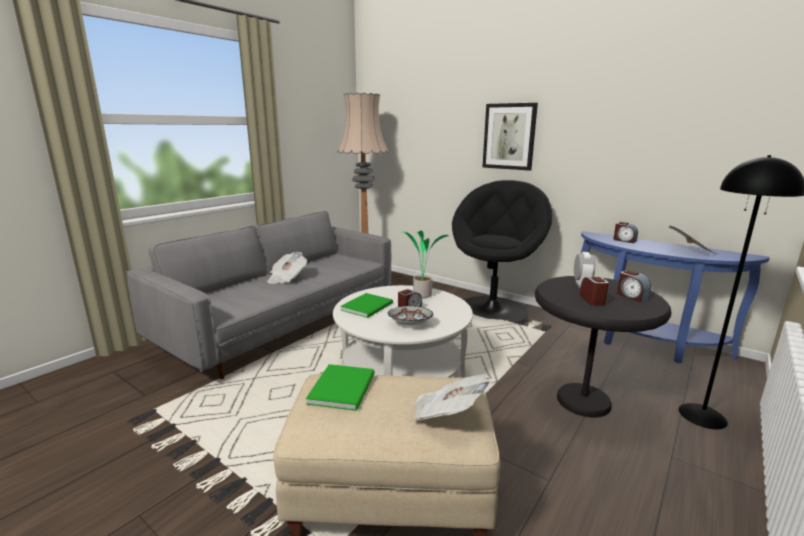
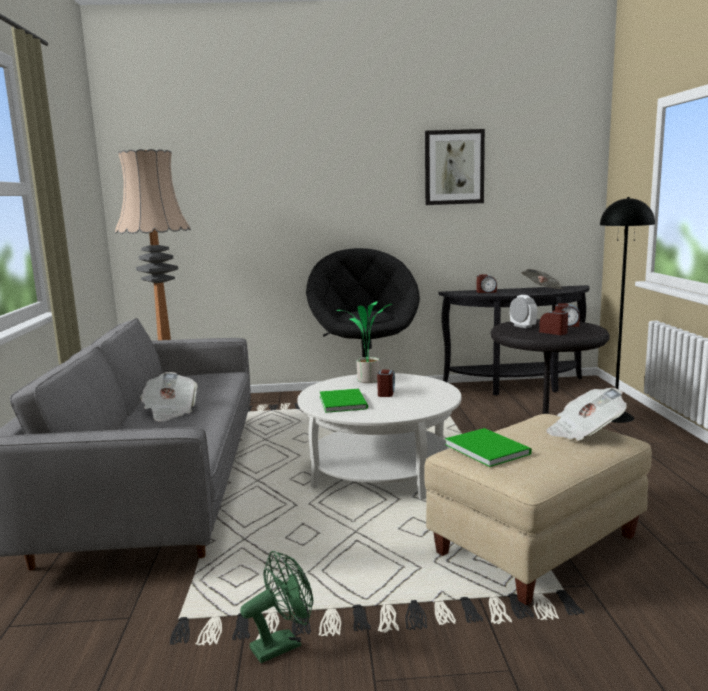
camera: 40 degrees left, 5 degrees down
bowl [388,306,433,326] -> none
picture [483,103,538,171] -> picture moved to [425,129,485,205]
blue console table [581,231,770,363] -> black console table [439,285,590,396]
none -> green fan [240,551,313,663]

